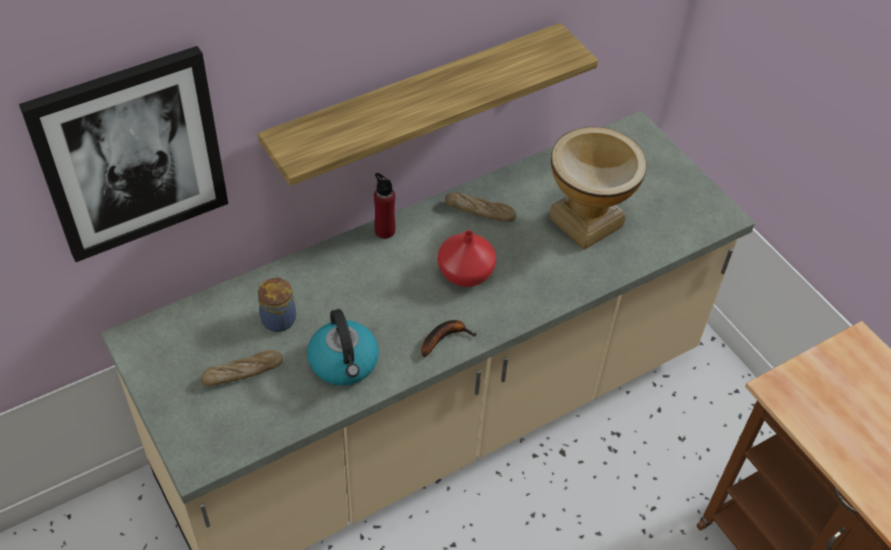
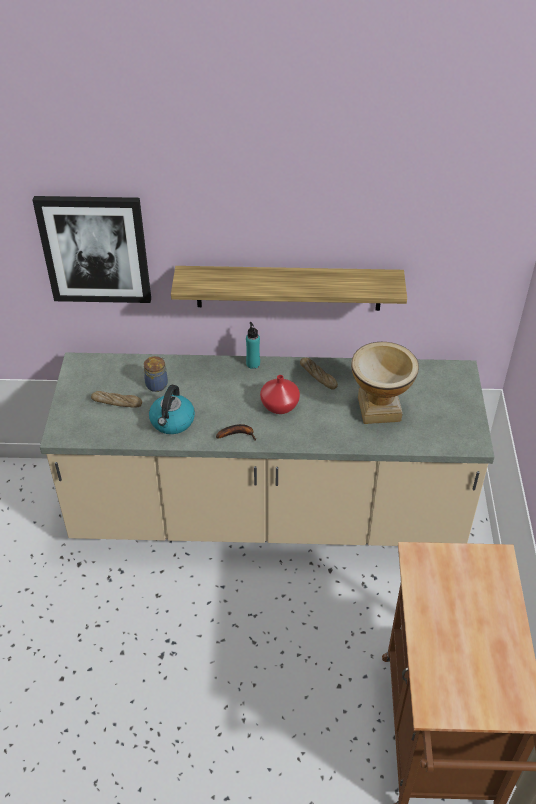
camera: 35 degrees right, 5 degrees down
red bottle [374,173,395,239] -> turquoise bottle [246,322,260,369]

